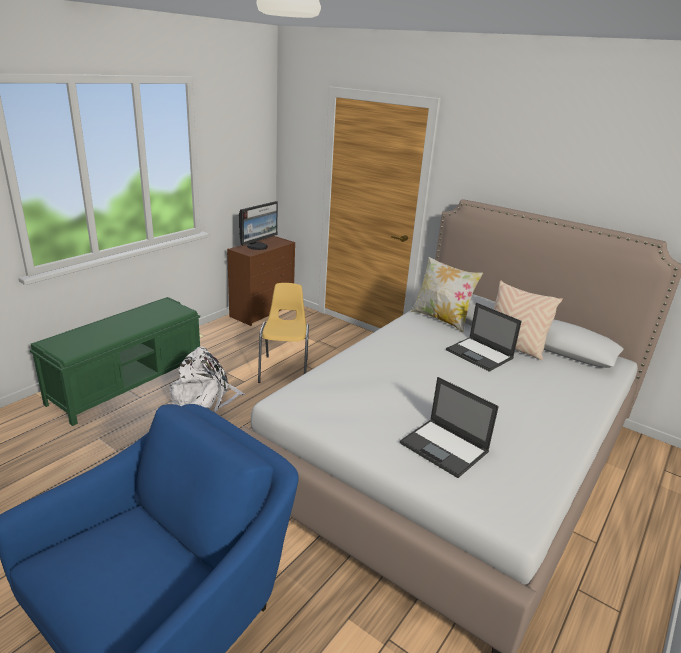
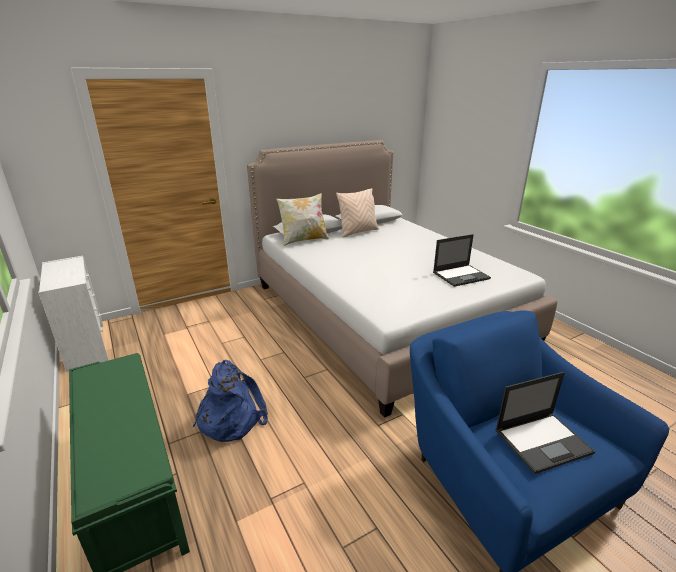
camera: 65 degrees left, 0 degrees up
white backpack [170,346,245,413] -> blue backpack [192,360,268,442]
brown dresser [227,236,295,326] -> white dresser [38,256,109,372]
monitor [239,201,278,250] -> none
yellow chair [258,283,309,383] -> none
laptop [446,303,522,372] -> laptop moved to [495,372,595,474]

